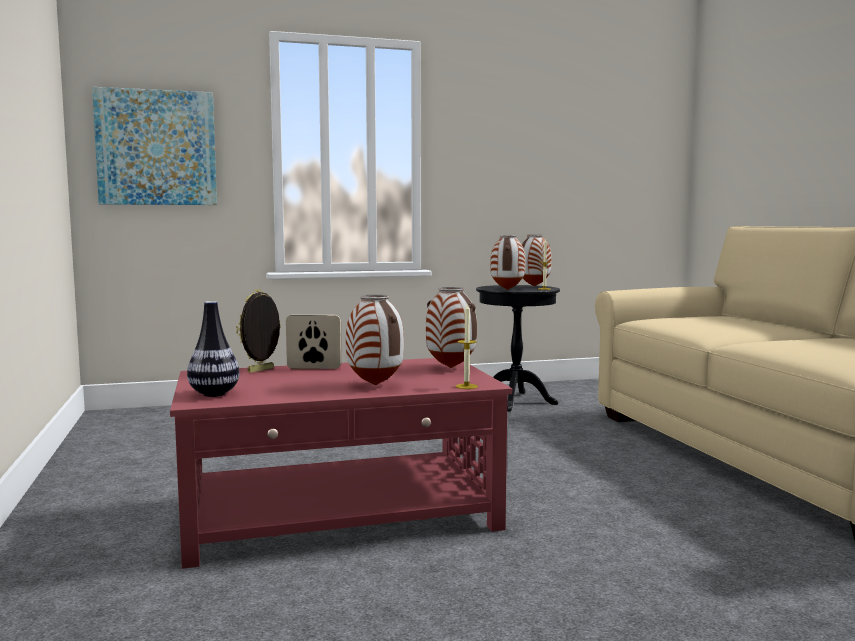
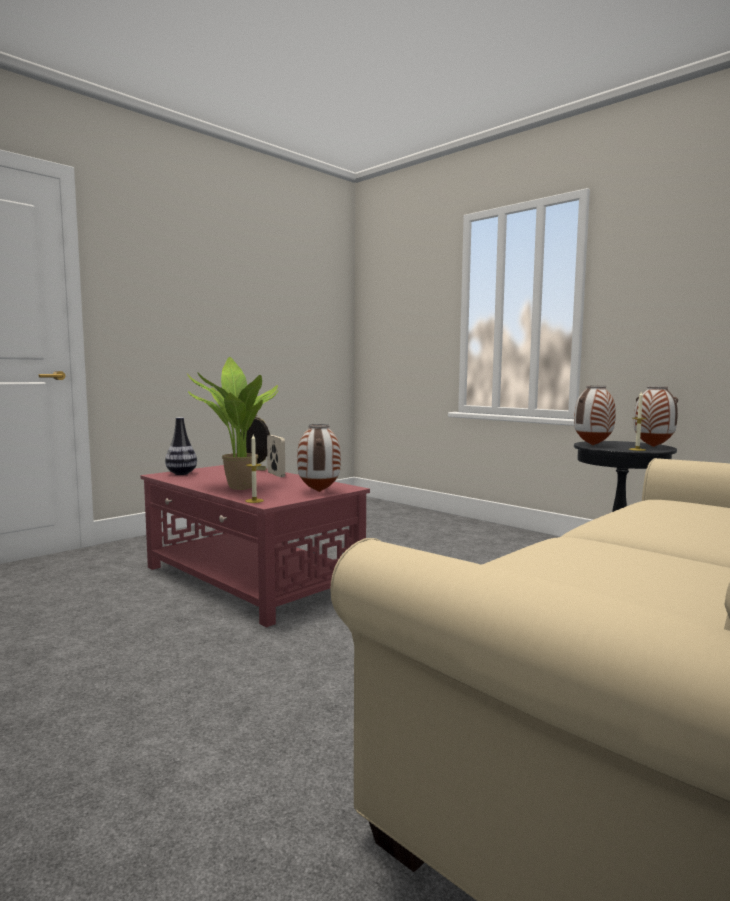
camera: 60 degrees right, 0 degrees up
picture [92,87,217,205] -> none
vase [346,295,404,385] -> potted plant [187,357,278,490]

